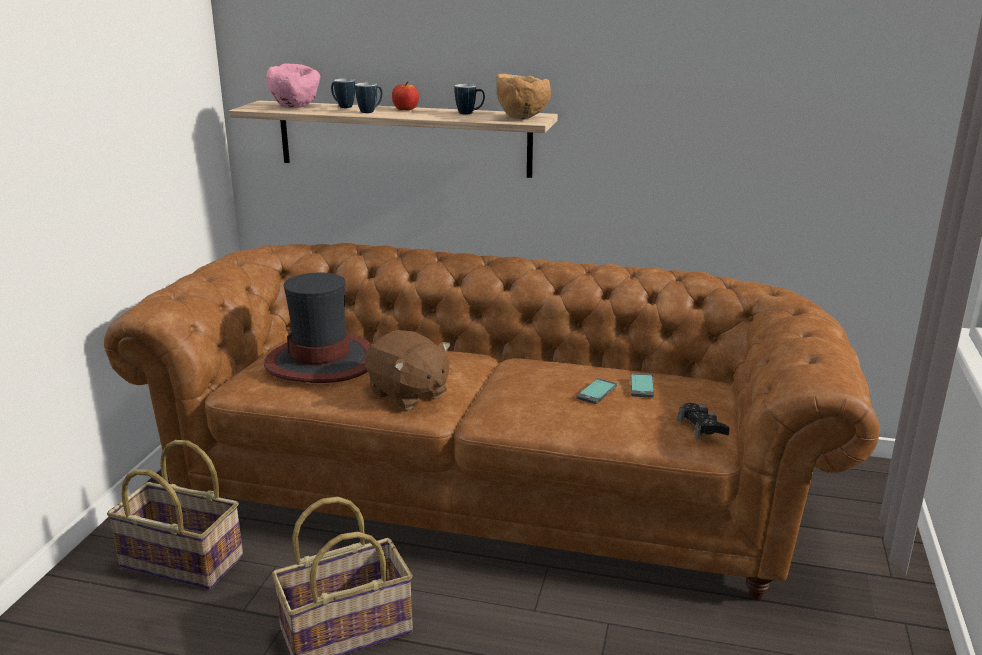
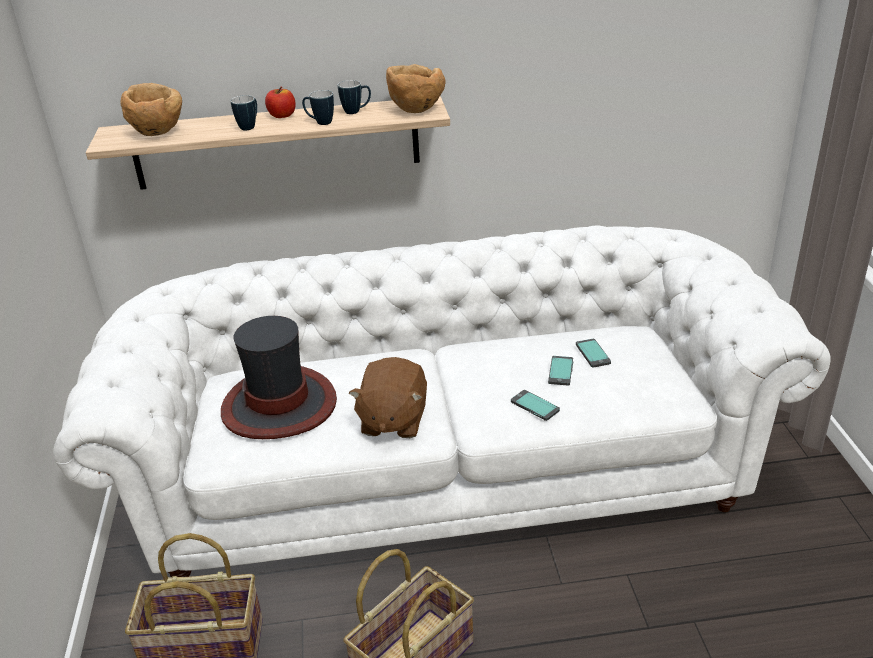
camera: 20 degrees left, 10 degrees up
brown sofa [104,243,880,600] -> white sofa [53,226,831,577]
pink bowl [266,64,320,108] -> brown bowl [120,83,182,136]
mug [331,78,355,108] -> mug moved to [302,90,334,125]
brown plush toy [365,330,451,410] -> brown plush toy turned 75 degrees clockwise [349,357,427,438]
black game controller [678,403,730,438] -> none
none -> phone [511,390,560,421]

